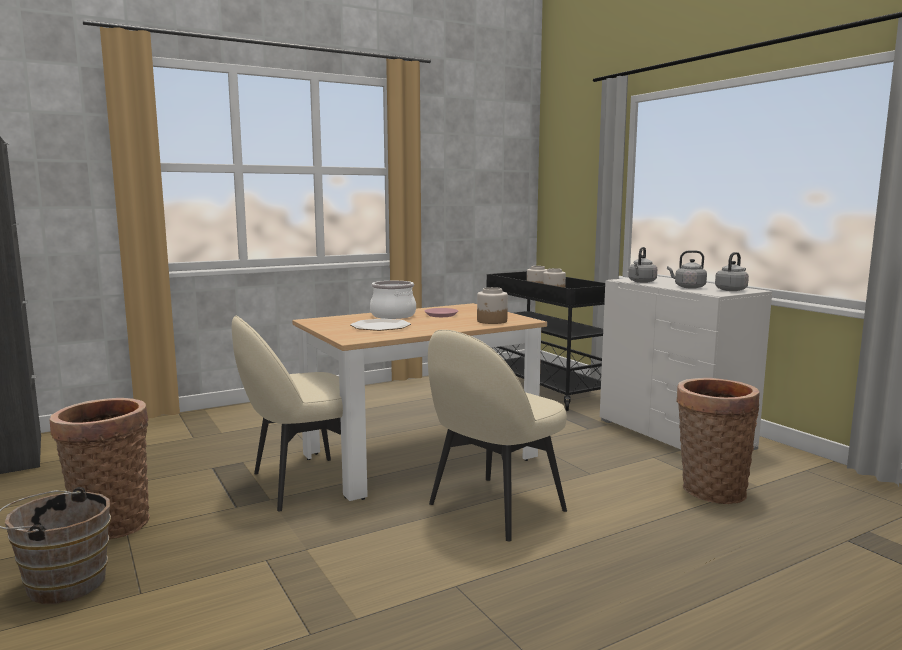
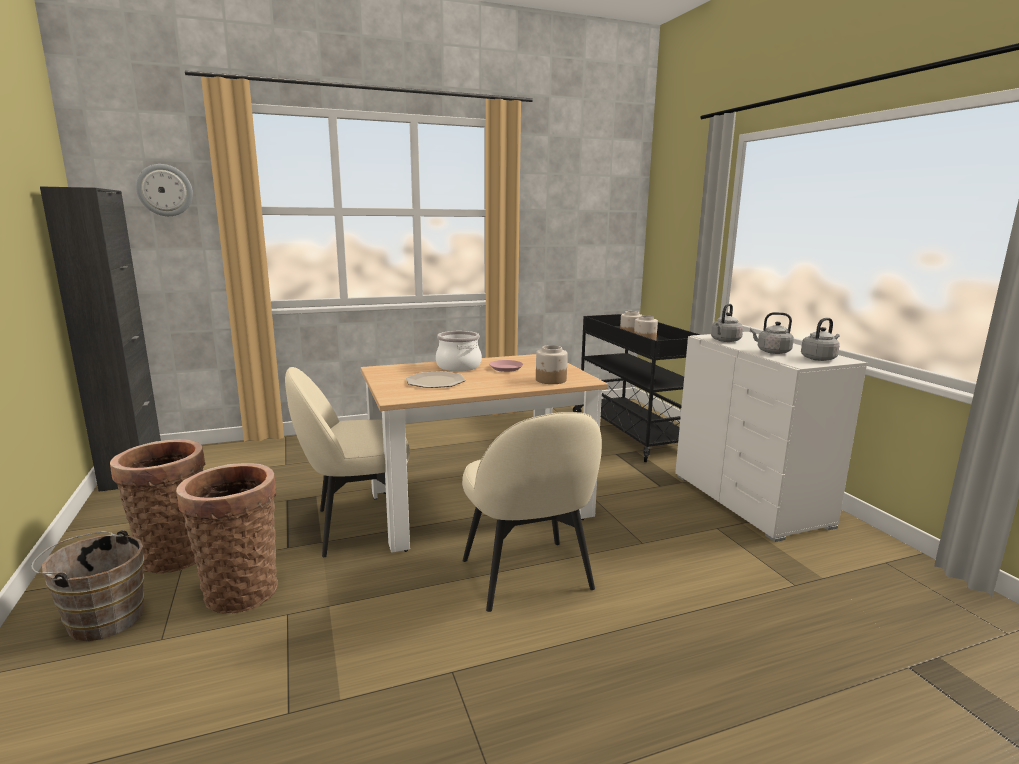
camera: 10 degrees right, 5 degrees up
beige chair [428,330,567,541] -> beige chair turned 75 degrees counterclockwise [462,412,602,612]
basket [676,378,760,504] -> basket moved to [176,463,278,614]
none -> wall clock [136,164,193,216]

